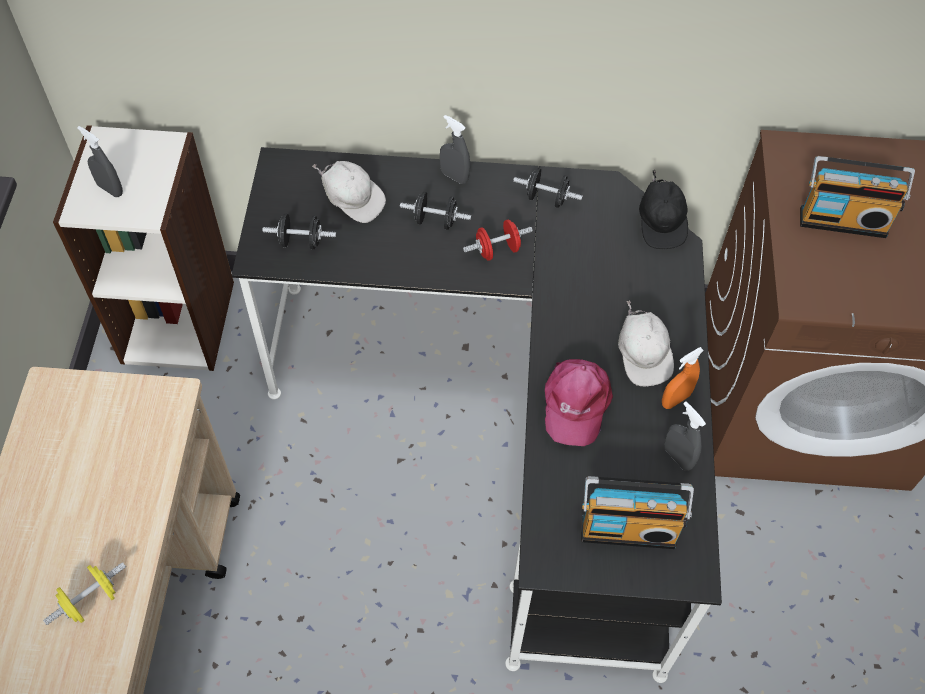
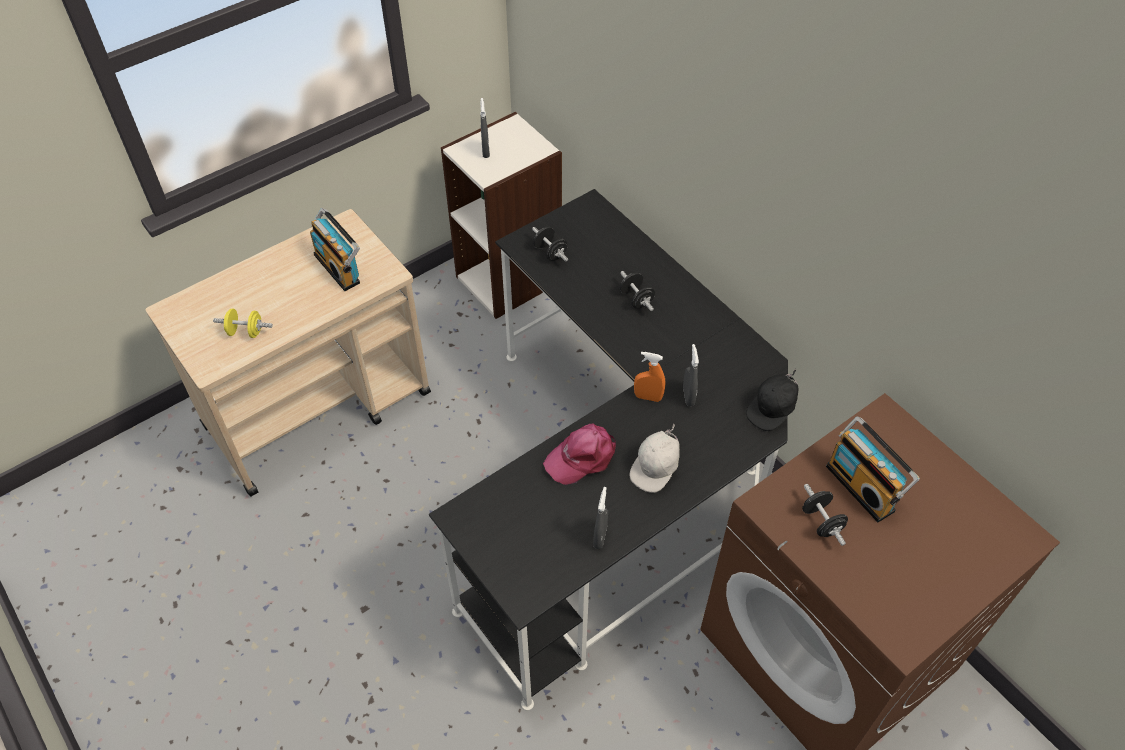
camera: 50 degrees right, 5 degrees down
white cap [312,161,386,223] -> none
grey spray bottle [440,115,470,184] -> grey spray bottle moved to [683,344,699,406]
red dumbbell [463,220,533,261] -> none
black dumbbell [513,168,583,208] -> black dumbbell moved to [802,484,848,546]
radio [581,476,694,549] -> radio moved to [310,208,360,291]
orange spray bottle [662,347,704,409] -> orange spray bottle moved to [634,352,666,402]

